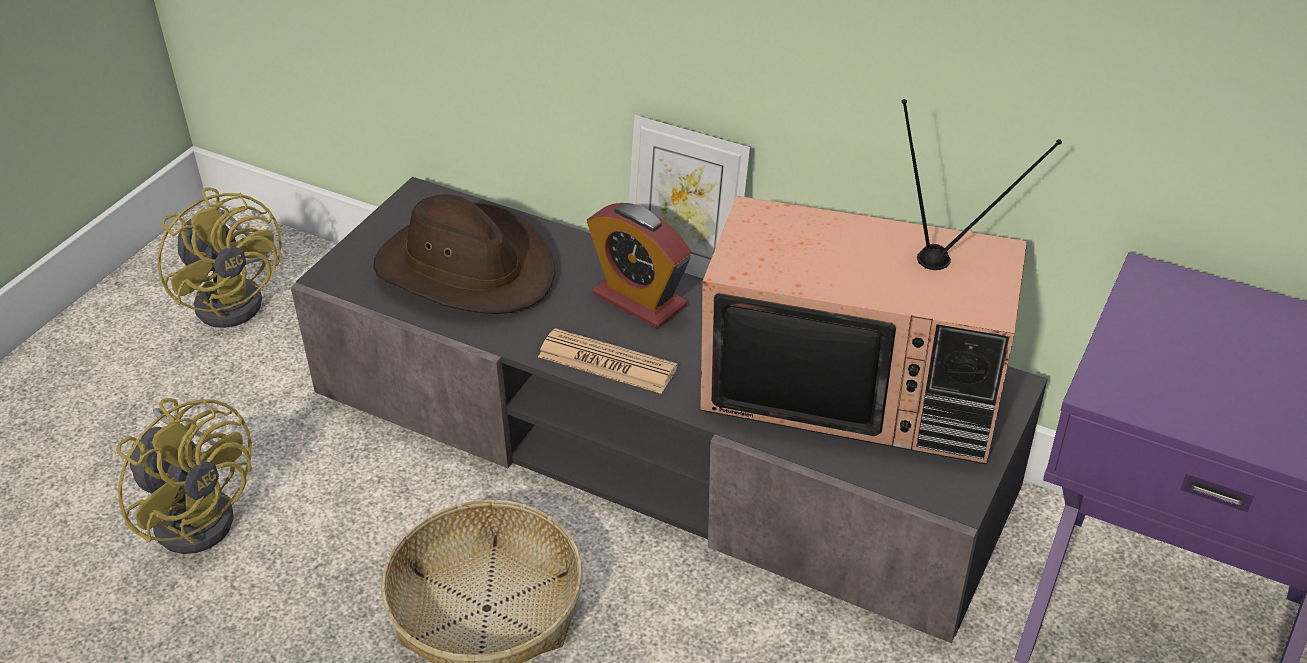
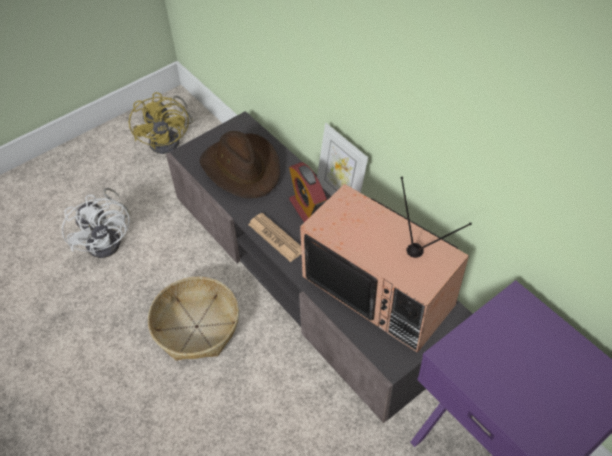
camera: 25 degrees right, 10 degrees up
yellow fan [116,397,252,554] -> white fan [62,188,130,258]

